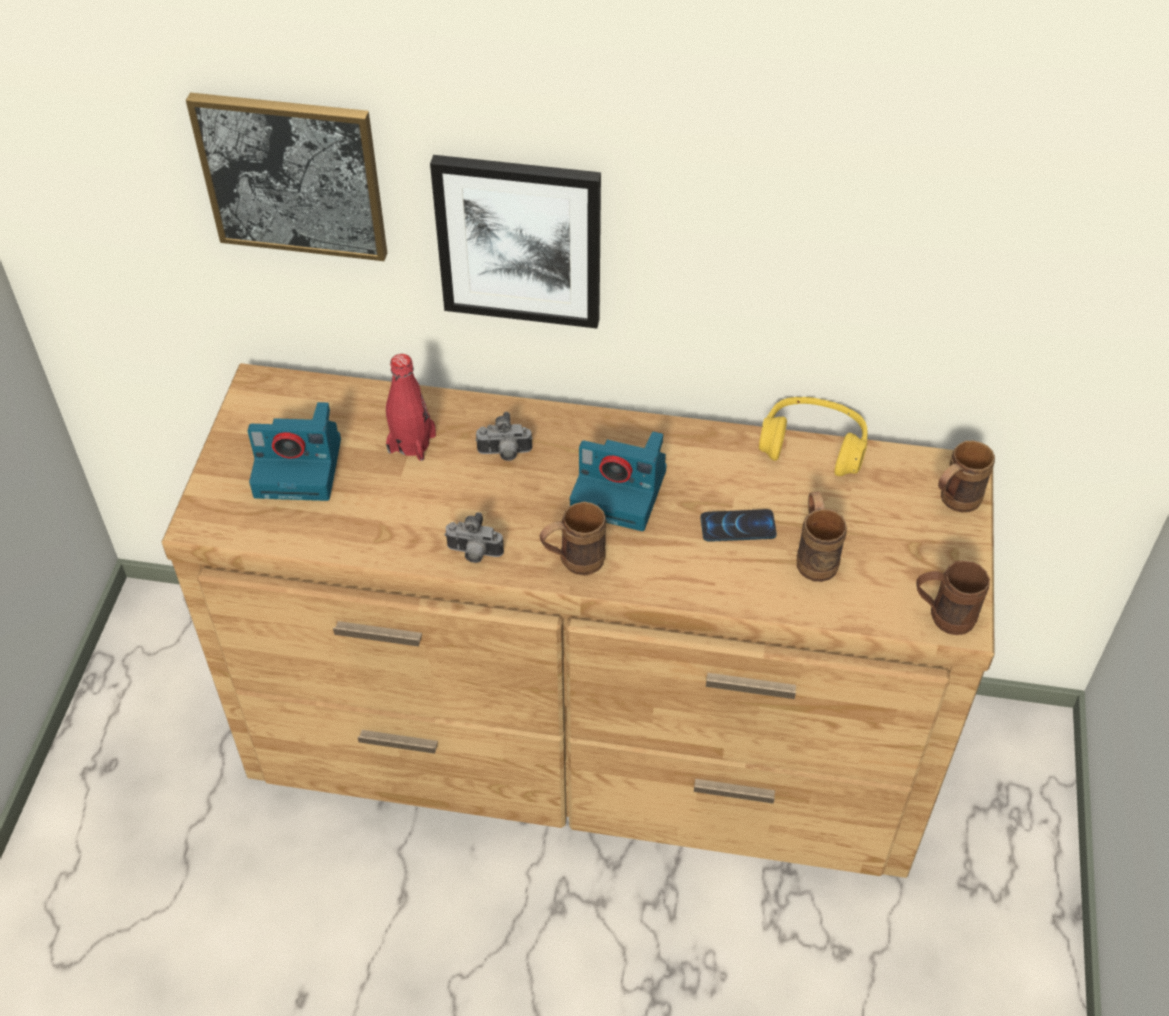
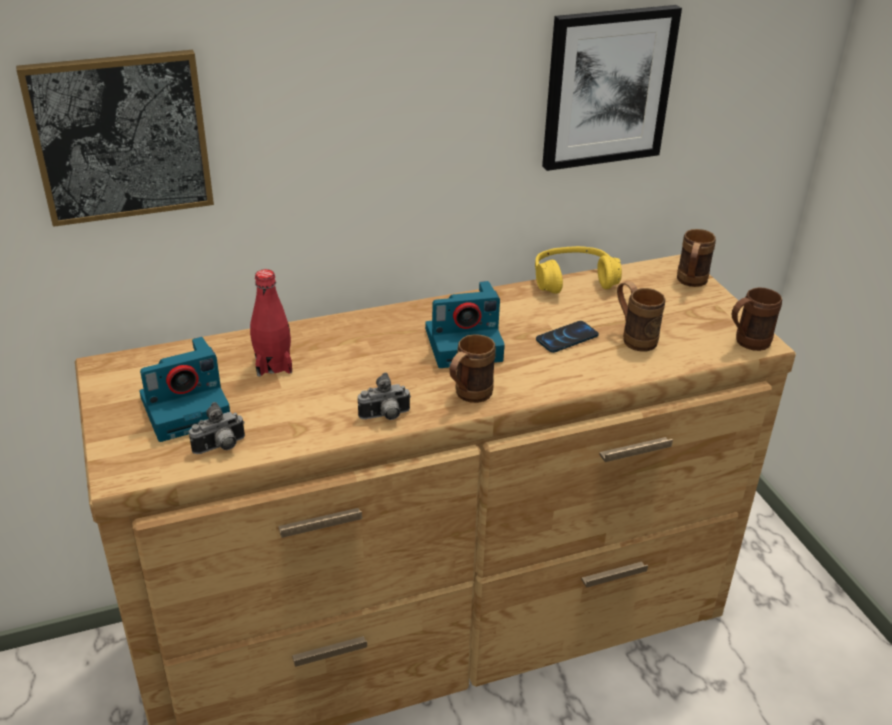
camera: 30 degrees left, 15 degrees down
picture [430,155,601,329] -> picture moved to [542,5,682,171]
camera [476,412,533,461] -> camera moved to [189,402,245,454]

